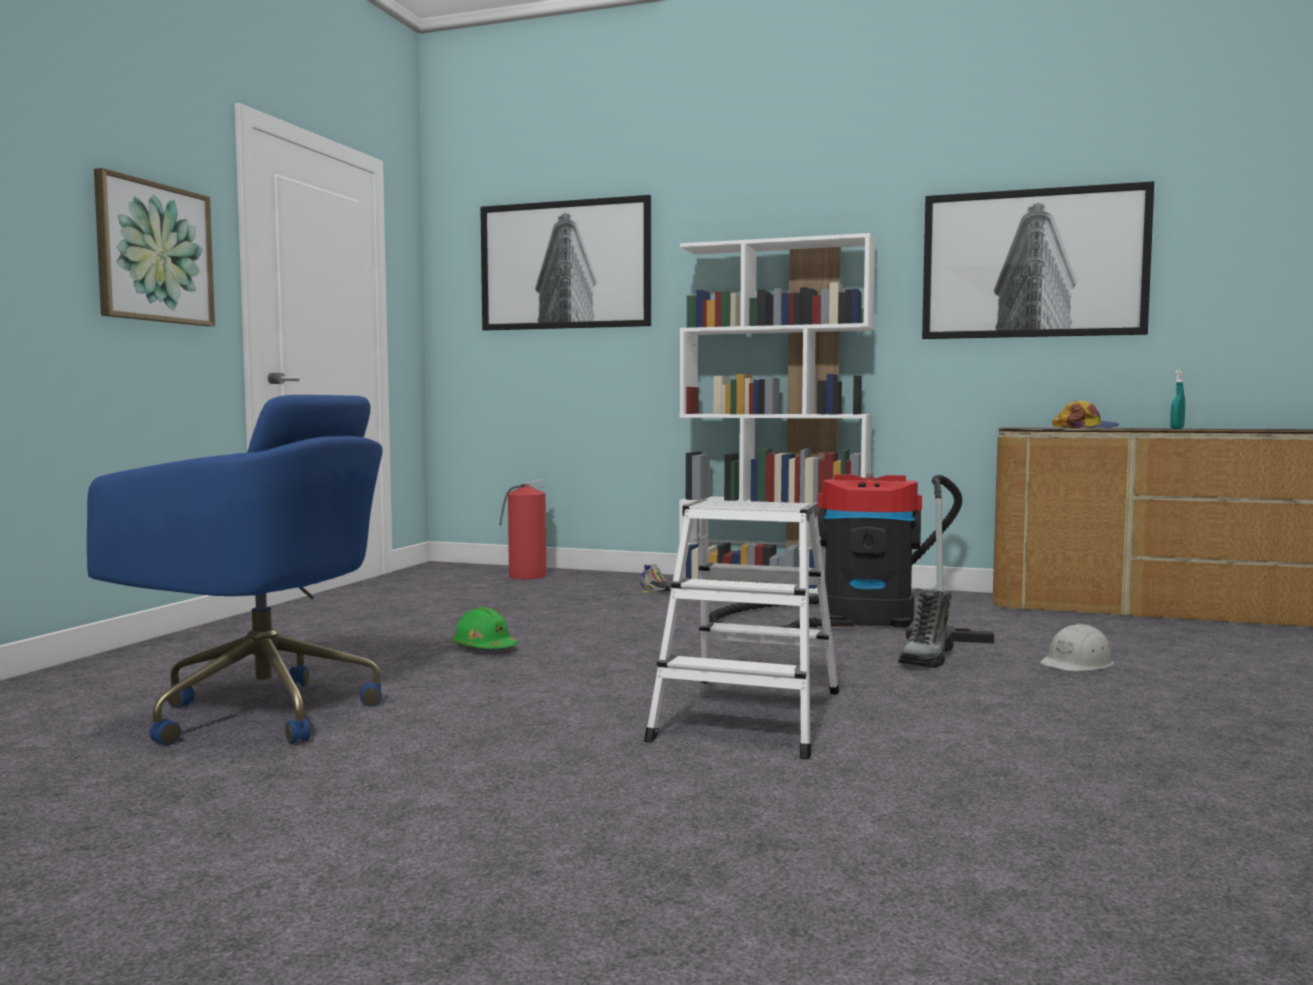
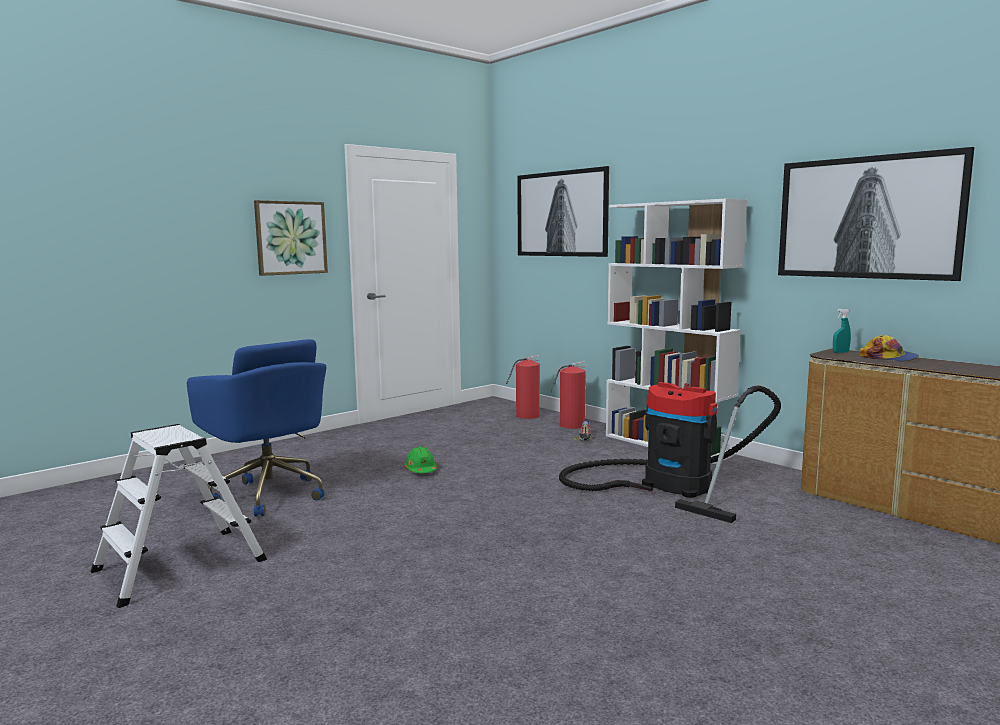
camera: 30 degrees right, 5 degrees up
white step ladder [644,499,840,759] -> white step ladder moved to [90,424,267,608]
boot [898,588,954,668] -> none
white hard hat [1040,623,1114,672] -> none
turquoise spray bottle [1170,370,1185,429] -> turquoise spray bottle moved to [833,309,851,353]
none -> fire extinguisher [551,361,585,429]

